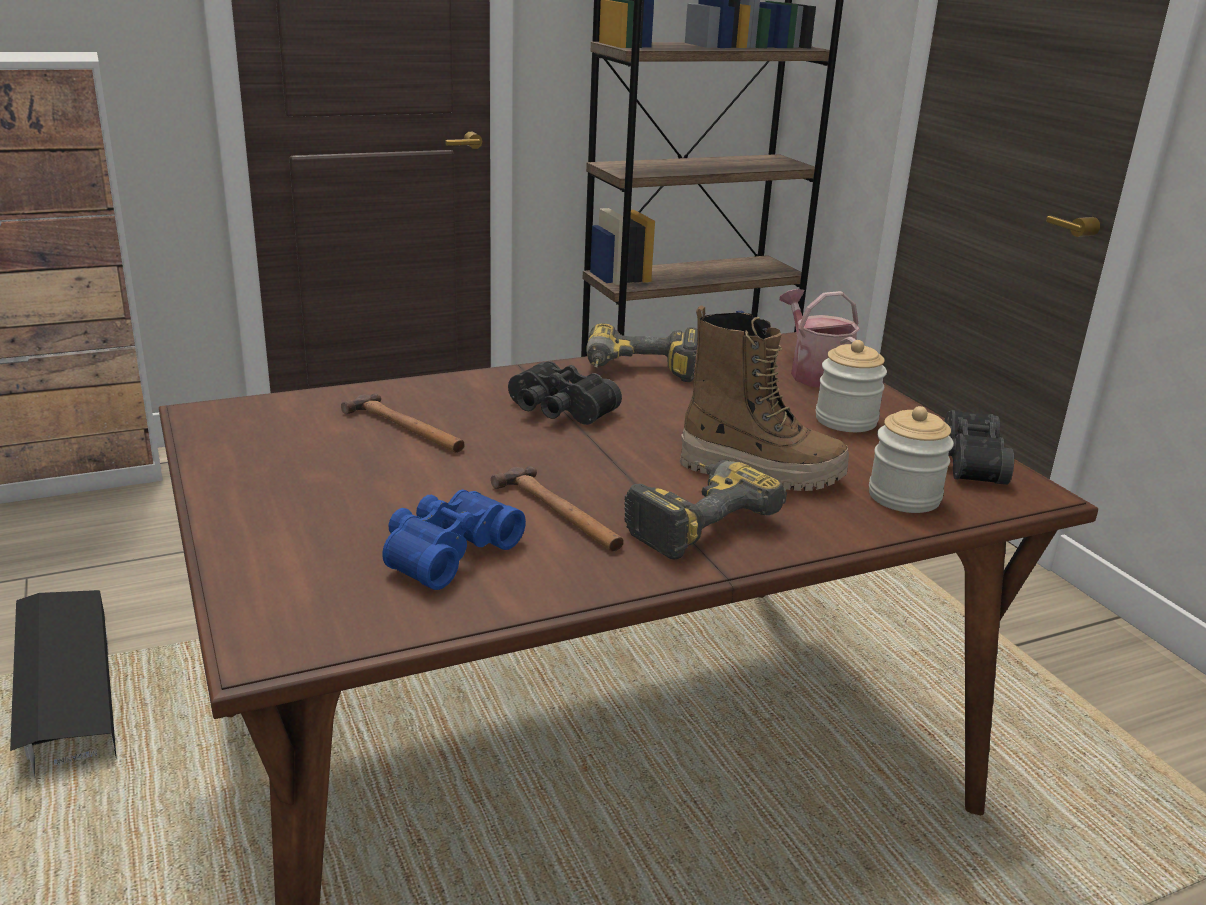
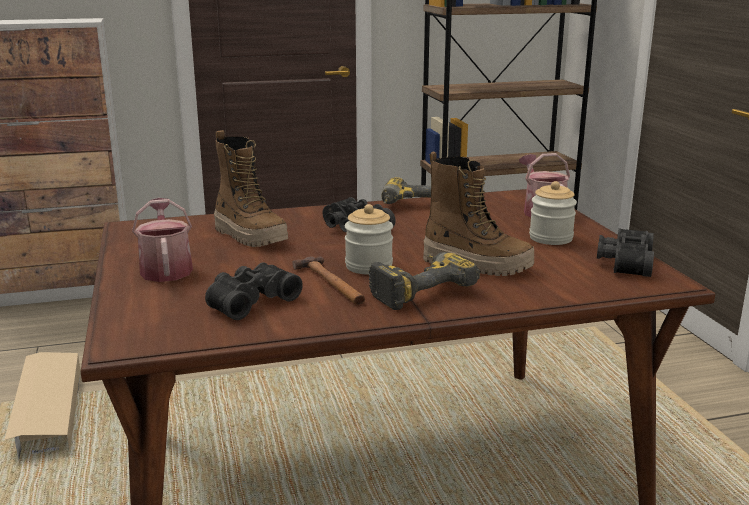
camera: 10 degrees right, 5 degrees down
black storage box [10,590,116,778] -> beige storage box [4,352,80,460]
hammer [341,393,465,453] -> boot [214,130,288,247]
blue binoculars [382,490,526,590] -> black binoculars [205,263,303,320]
jar [869,406,954,513] -> jar moved to [345,204,393,275]
none -> watering can [132,198,193,282]

